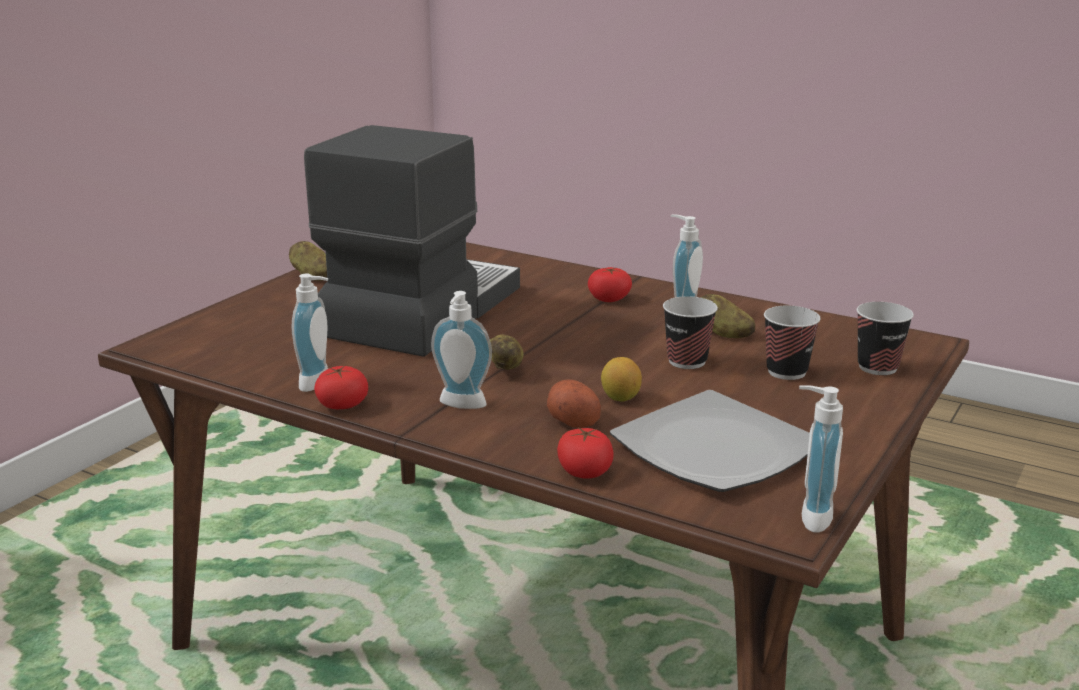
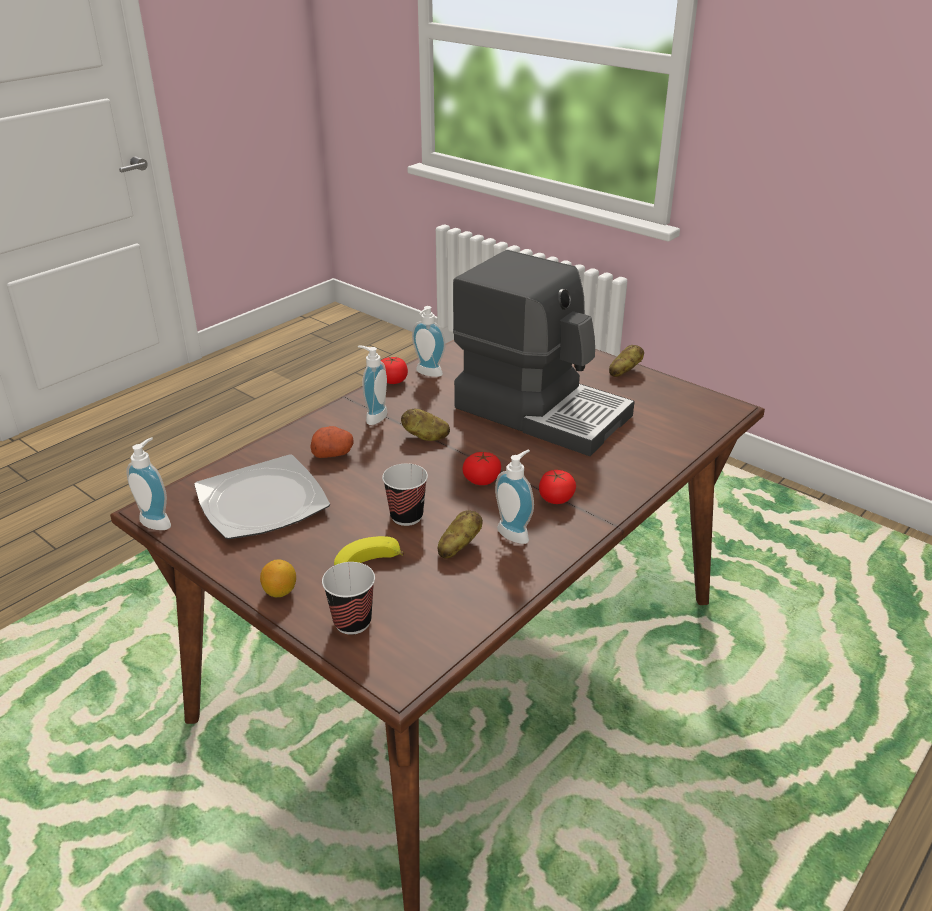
camera: 100 degrees right, 10 degrees up
tomato [557,427,613,479] -> tomato moved to [463,452,501,485]
lemon [601,357,642,401] -> lemon moved to [260,560,296,597]
cup [764,306,821,380] -> banana [334,536,404,565]

